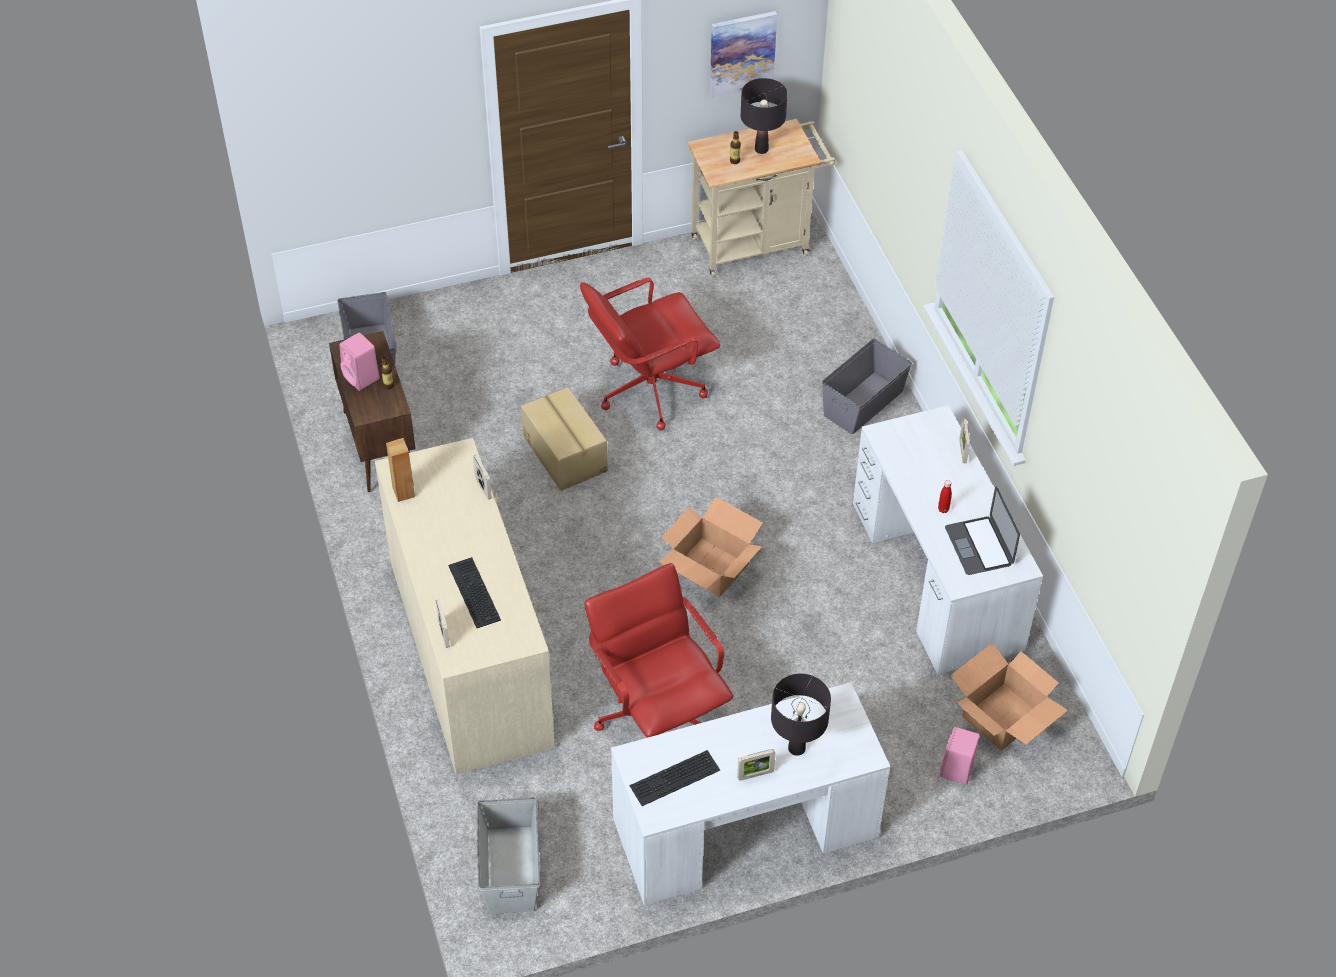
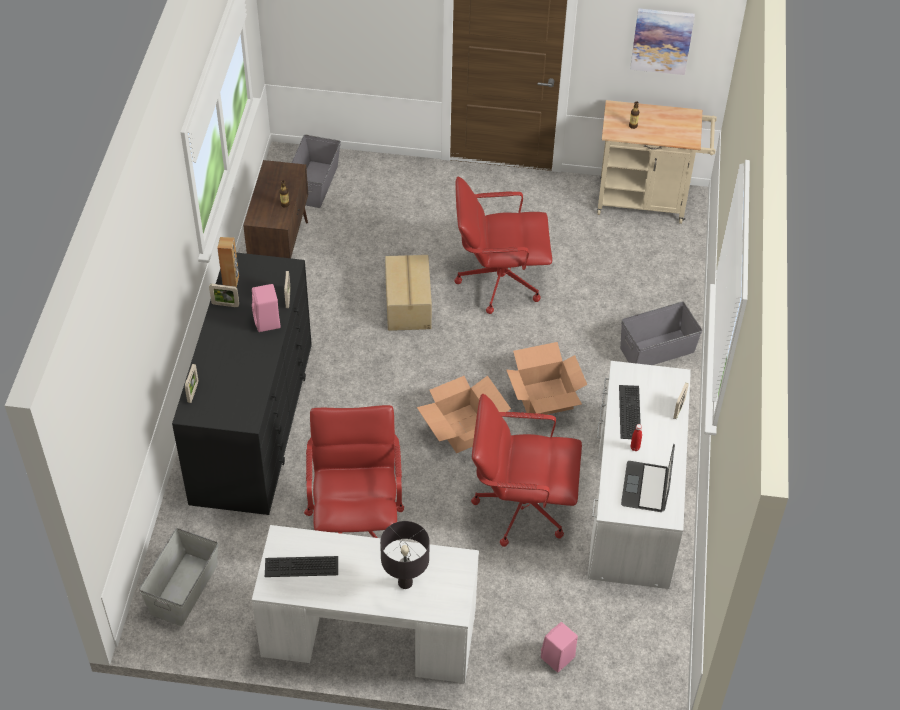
camera: 25 degrees right, 0 degrees up
pink speaker [340,333,380,391] -> pink speaker moved to [252,284,281,332]
beige dresser [375,438,555,775] -> black dresser [172,252,312,515]
keyboard [448,557,501,628] -> keyboard moved to [619,385,641,439]
picture frame [737,749,776,781] -> picture frame moved to [209,284,239,307]
black table lamp [741,78,788,154] -> none
cardboard box [950,643,1068,751] -> cardboard box moved to [506,342,587,415]
none -> red office chair [471,394,582,547]

